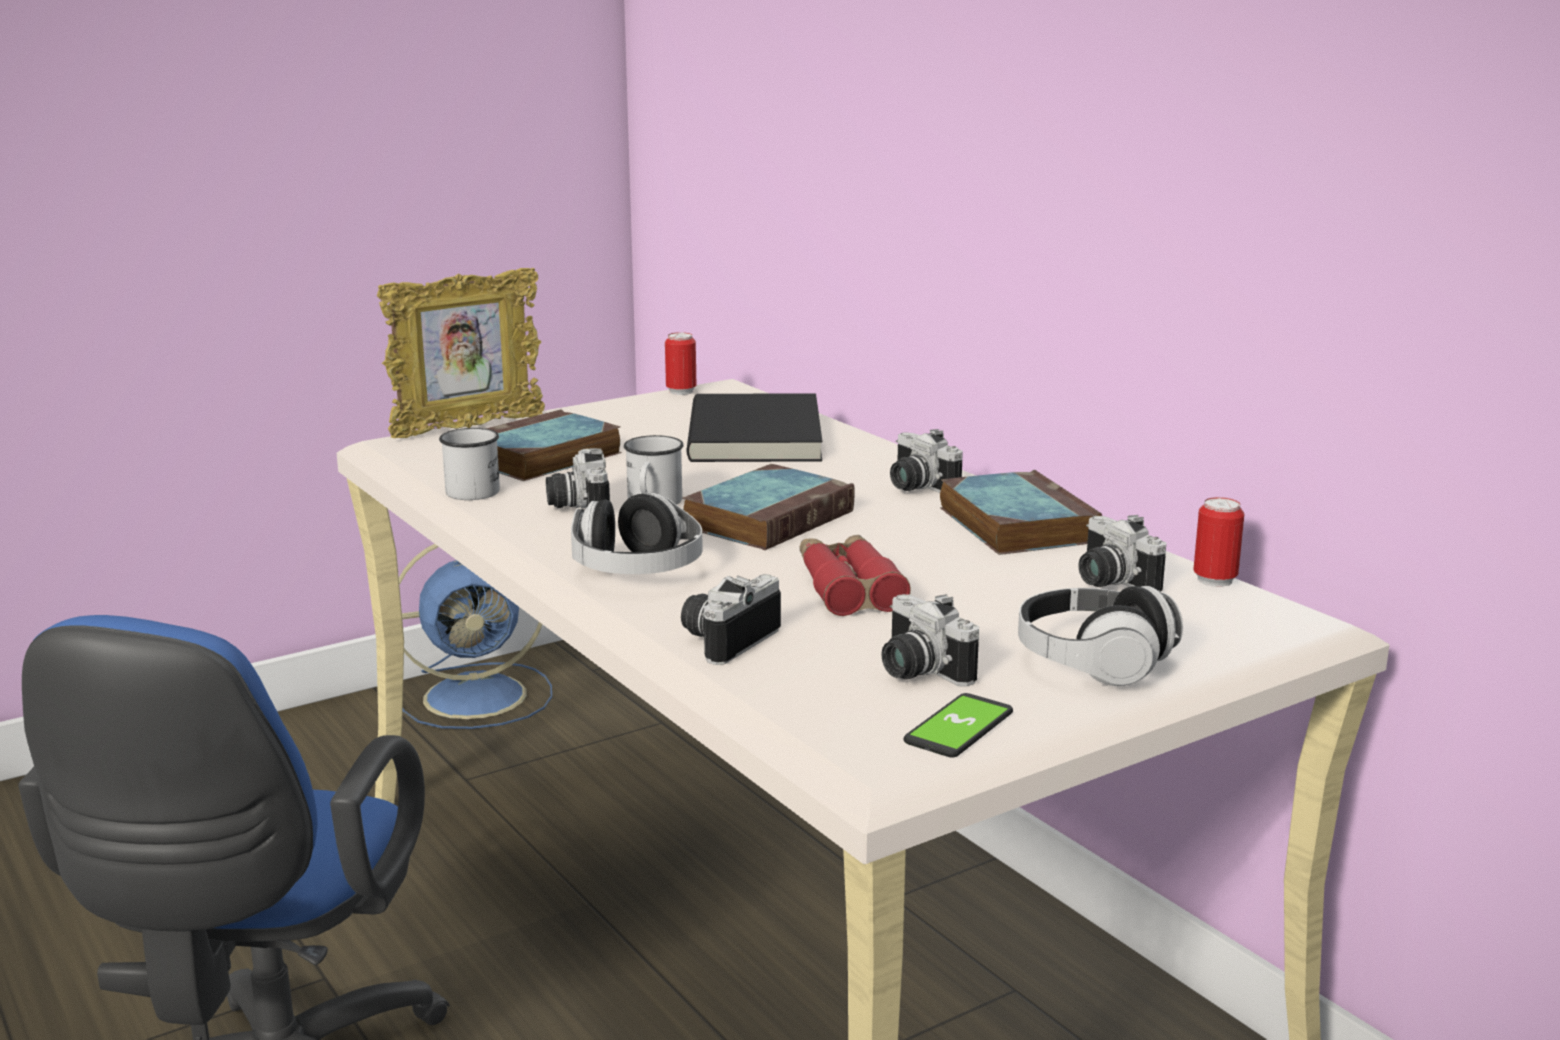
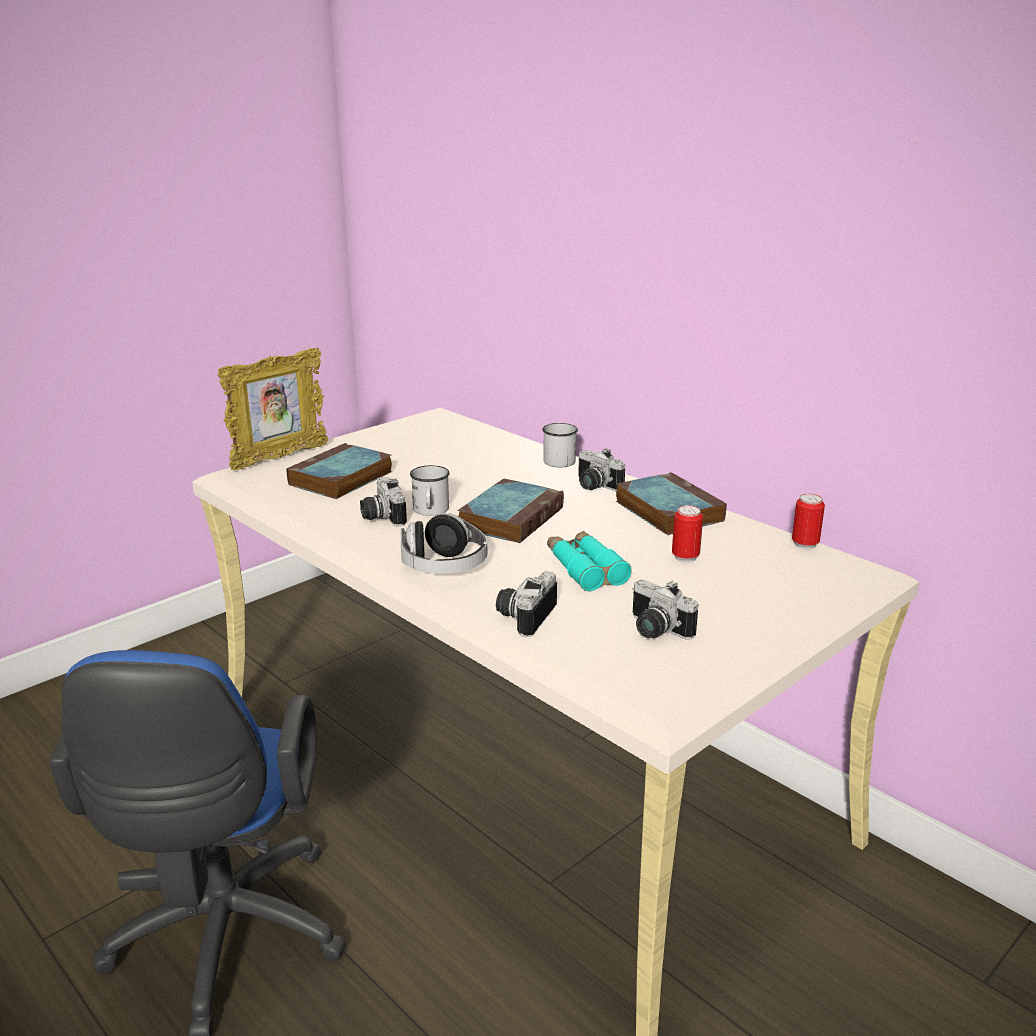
camera: 10 degrees left, 5 degrees up
blue fan [399,544,552,729] -> none
white mug [439,428,500,500] -> white mug moved to [542,423,578,467]
can [665,332,697,395] -> can moved to [672,505,703,563]
black book [687,393,822,462] -> none
red binoculars [800,535,911,616] -> turquoise binoculars [547,531,632,591]
phone [904,693,1013,758] -> none
headphones [1018,586,1183,686] -> none
camera [1078,515,1166,593] -> none

